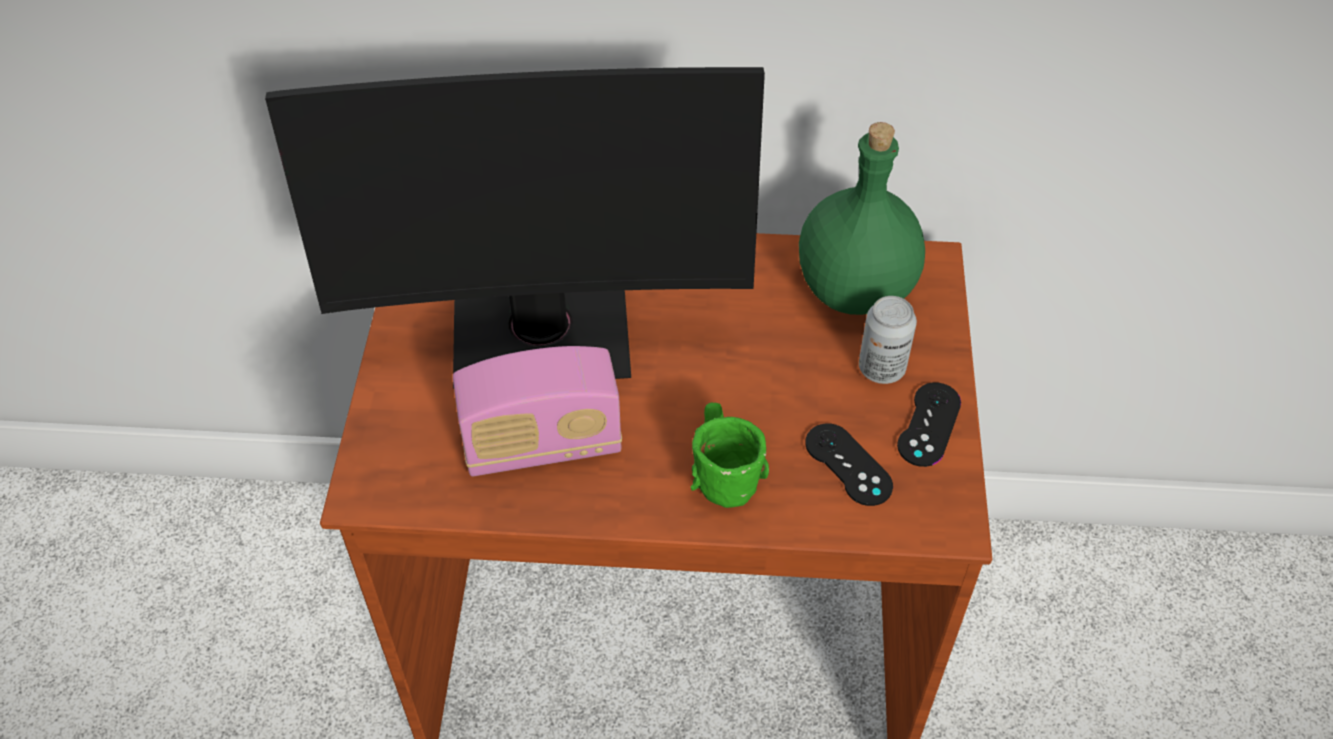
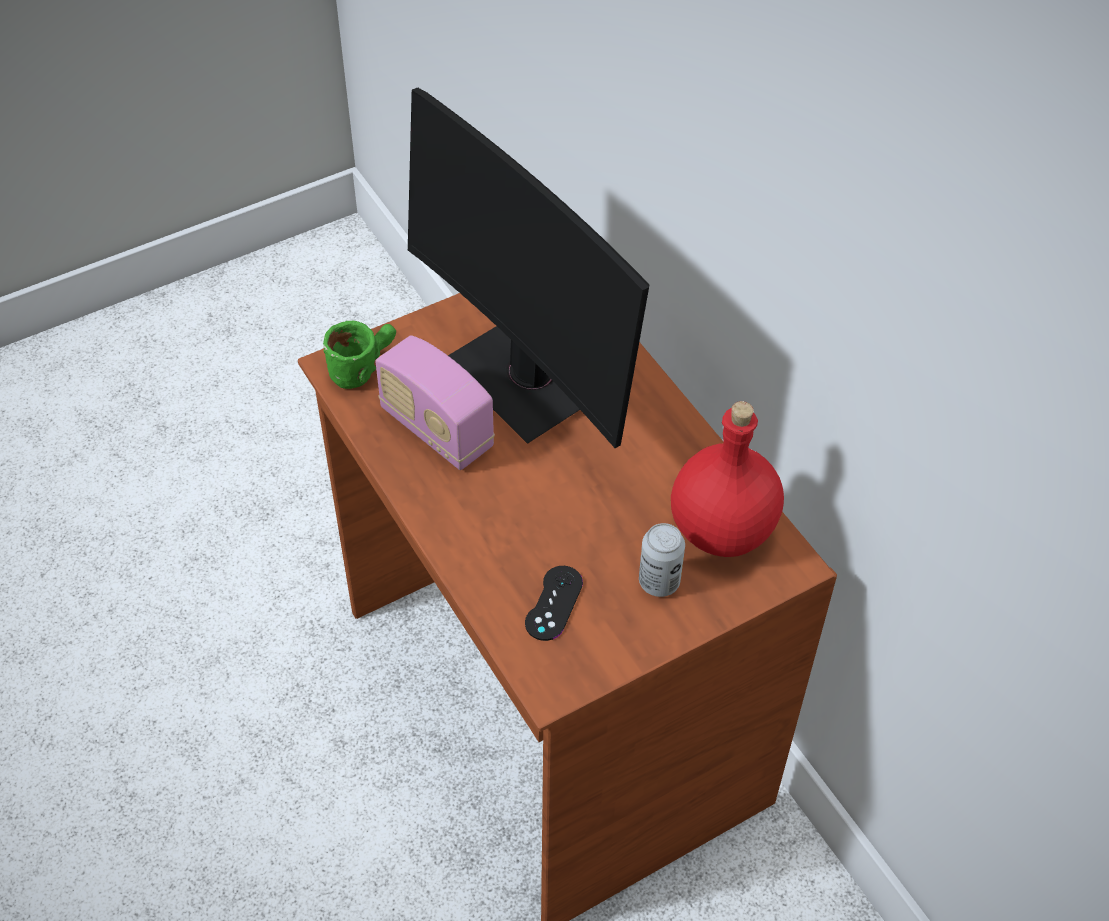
camera: 55 degrees right, 0 degrees up
green mug [691,403,769,508] -> green mug moved to [323,321,396,389]
green bottle [799,122,925,315] -> red bottle [671,401,784,557]
black game controller [897,382,961,467] -> none

